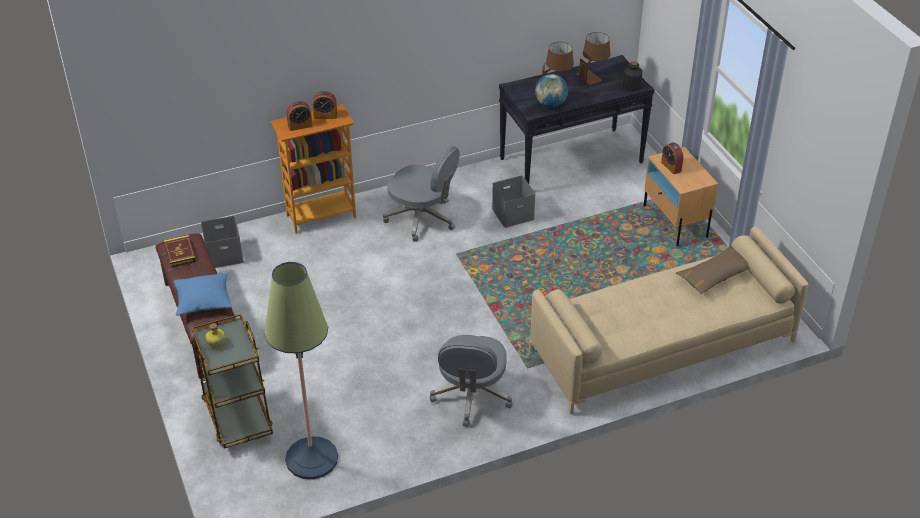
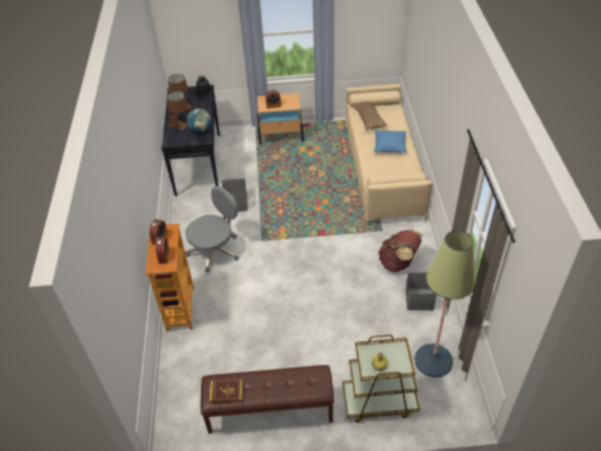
camera: 70 degrees left, 5 degrees up
blue pillow [174,273,232,316] -> blue pillow moved to [374,130,407,153]
grey storage box [201,216,244,268] -> grey storage box moved to [405,272,437,311]
grey office chair [430,335,513,427] -> brown backpack [378,229,422,272]

